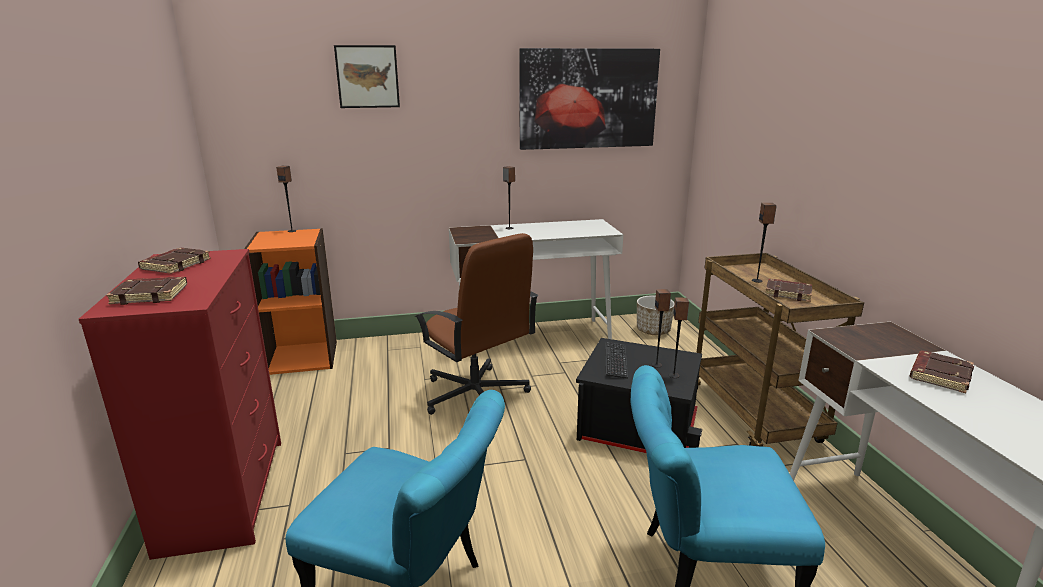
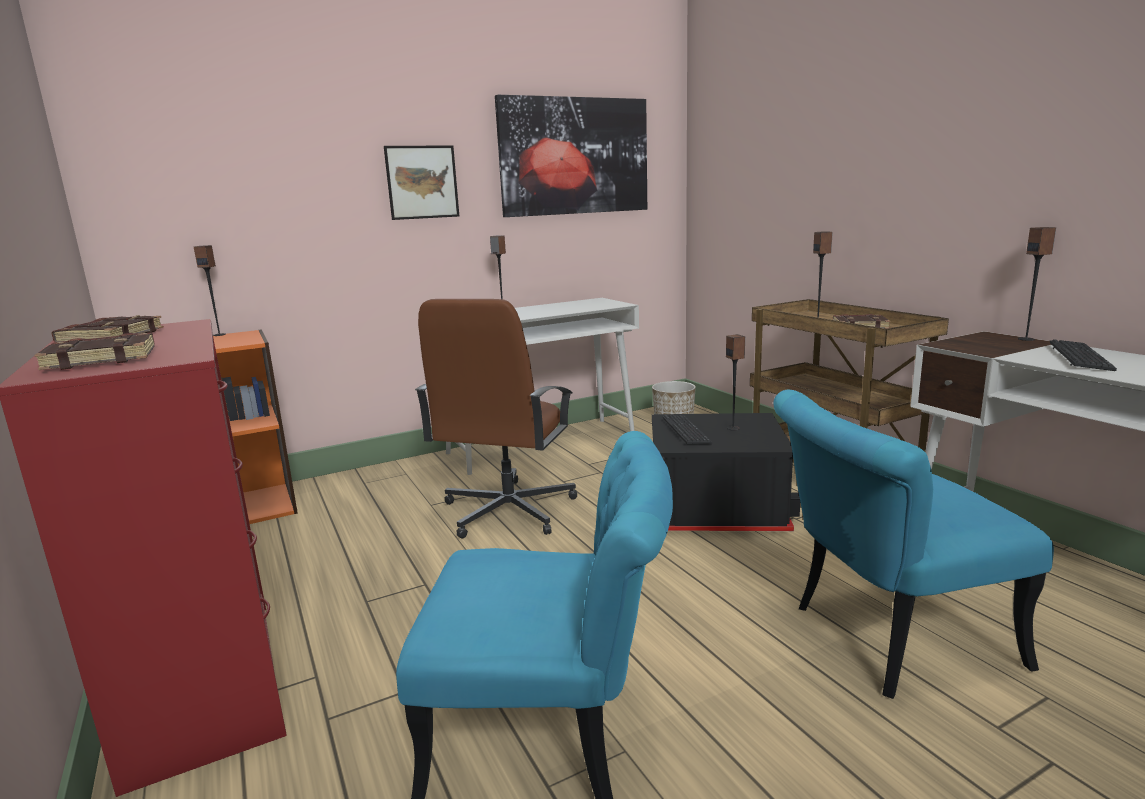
camera: 15 degrees left, 5 degrees down
picture [334,45,400,108] -> picture moved to [384,145,459,220]
brown office chair [414,233,539,415] -> brown office chair turned 75 degrees clockwise [415,299,577,538]
speaker [669,297,689,378] -> speaker moved to [1018,227,1056,341]
brown book [910,351,974,393] -> keyboard [1050,339,1117,371]

